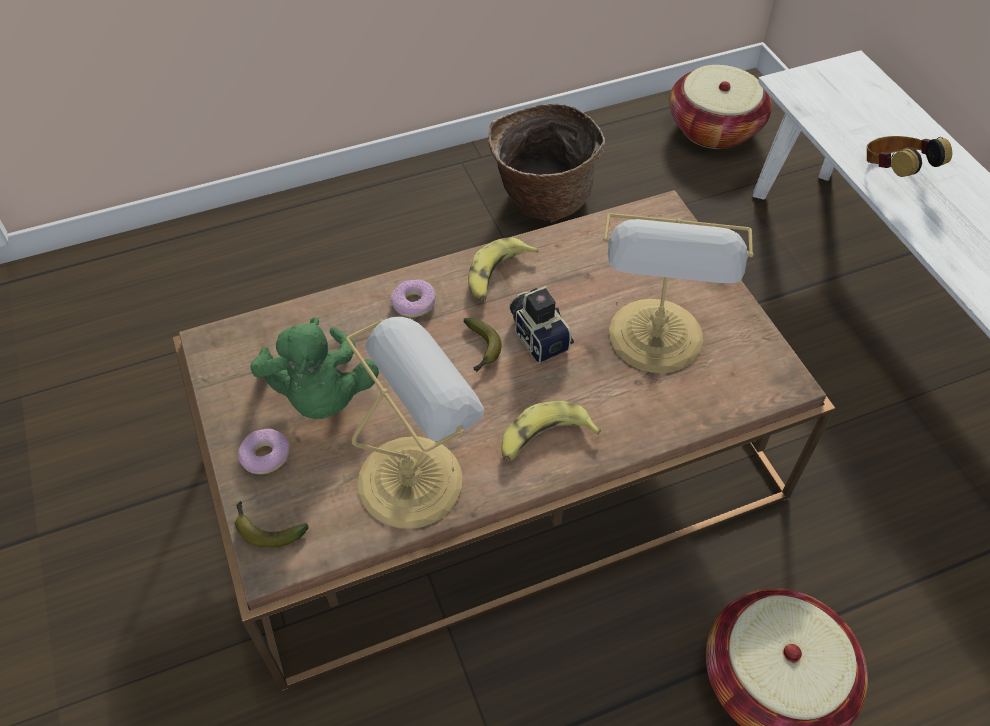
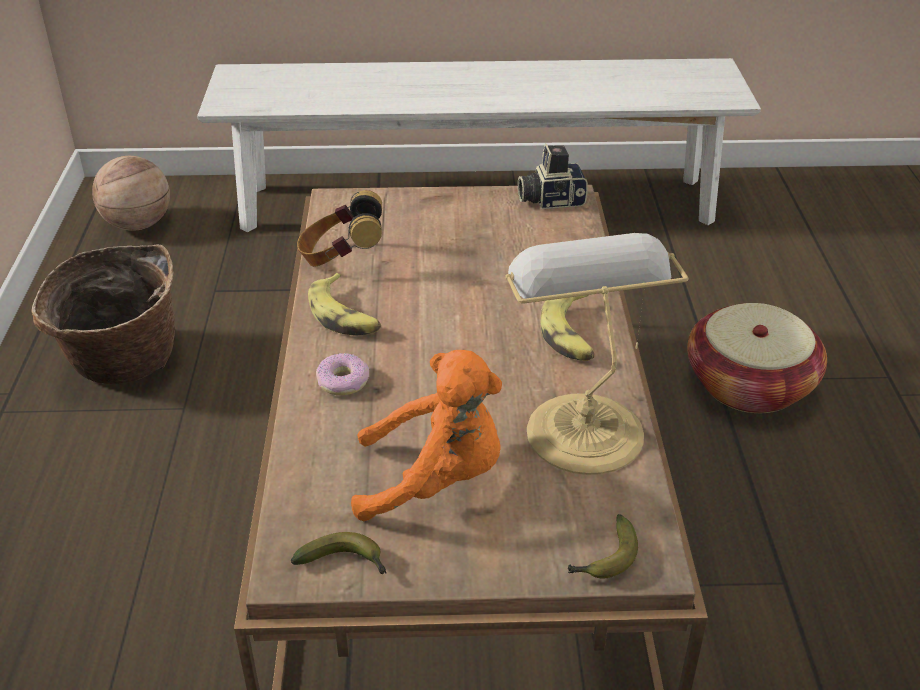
camera: 70 degrees left, 15 degrees down
donut [238,429,290,474] -> none
green plush toy [250,317,379,419] -> orange plush toy [351,350,502,521]
banana [464,318,502,372] -> banana moved to [291,532,386,574]
camera [509,286,574,363] -> camera moved to [518,144,588,209]
table lamp [603,213,754,373] -> none
basket [669,65,772,149] -> basketball [92,156,170,231]
headphones [867,136,952,177] -> headphones moved to [297,190,382,267]

